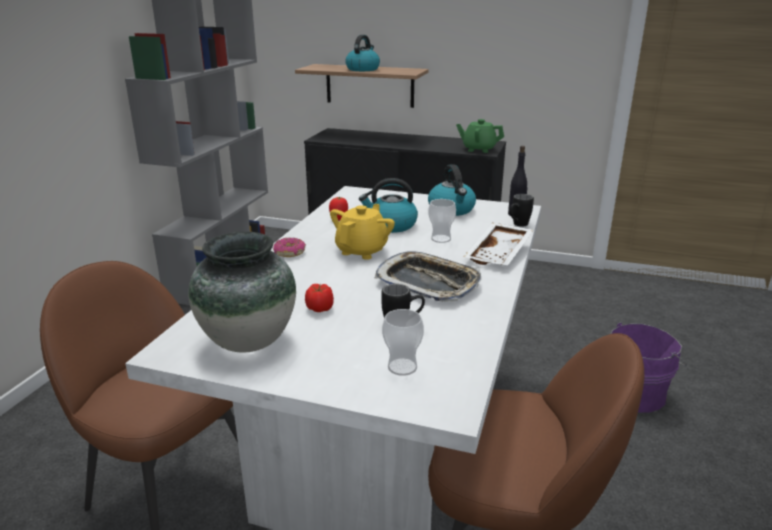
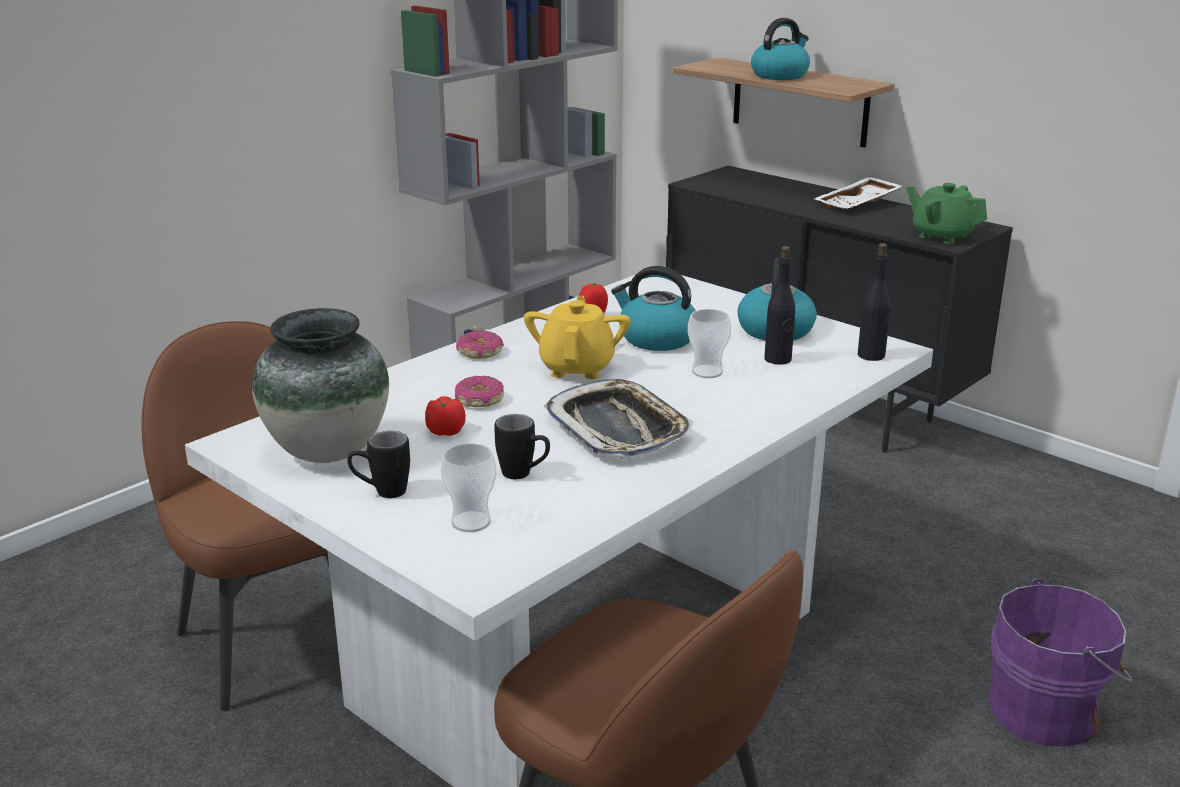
camera: 25 degrees right, 0 degrees up
yellow teapot [330,204,395,260] -> yellow teapot turned 45 degrees counterclockwise [524,296,630,379]
white tray [464,223,533,265] -> white tray moved to [814,177,903,209]
black mug [510,194,534,227] -> black mug moved to [347,431,410,498]
none -> donut [455,376,504,407]
none -> black bottle [764,246,795,364]

